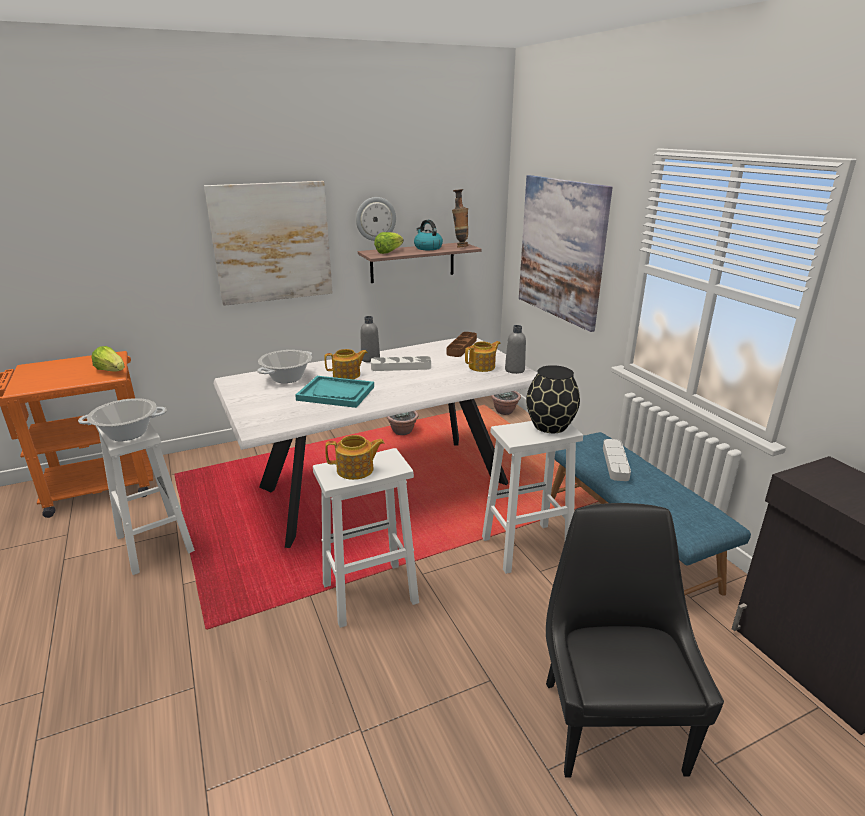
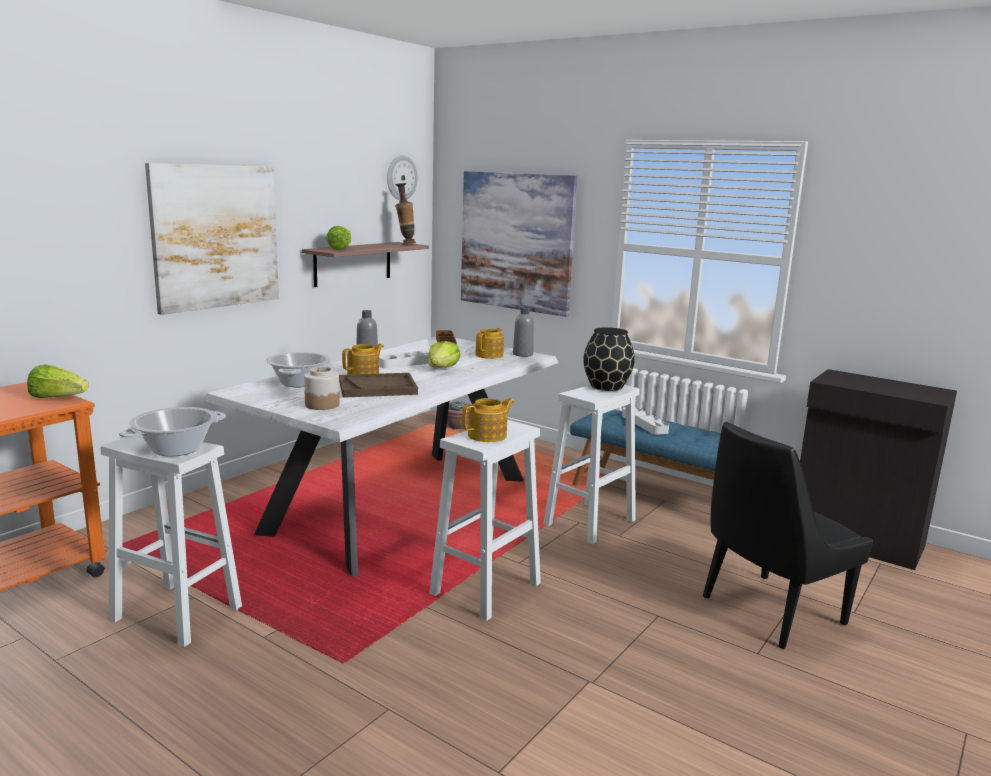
camera: 30 degrees left, 10 degrees down
turquoise tray [295,376,374,408] -> brown tray [339,373,418,398]
wall clock [356,197,396,241] -> wall clock moved to [387,155,418,200]
potted plant [387,411,418,435] -> none
kettle [414,220,443,250] -> none
black chair [546,503,724,778] -> black chair turned 90 degrees counterclockwise [703,422,873,649]
none -> jar [304,367,340,410]
none -> lettuce [428,341,461,368]

